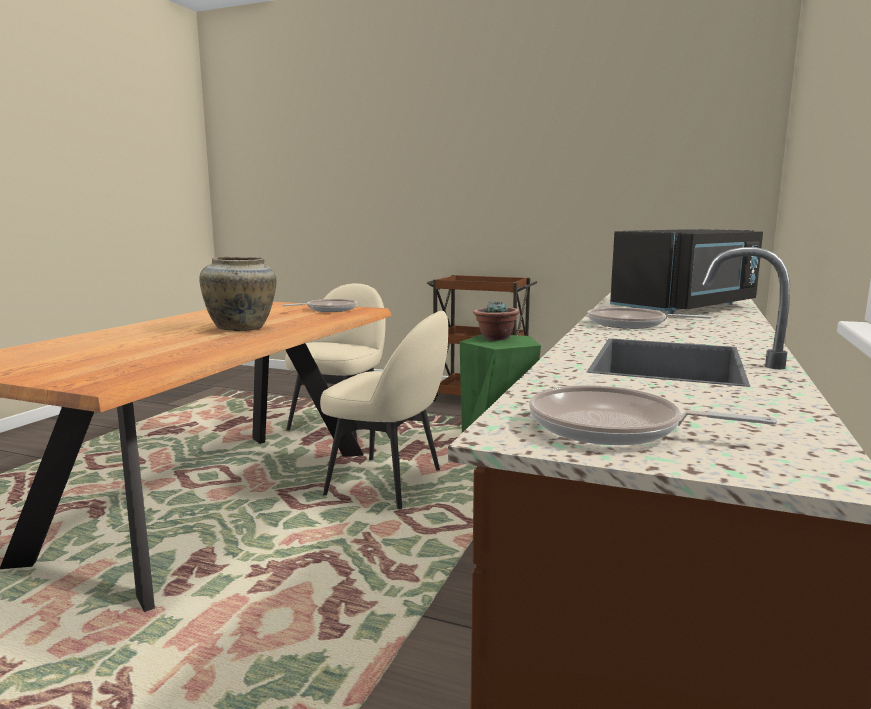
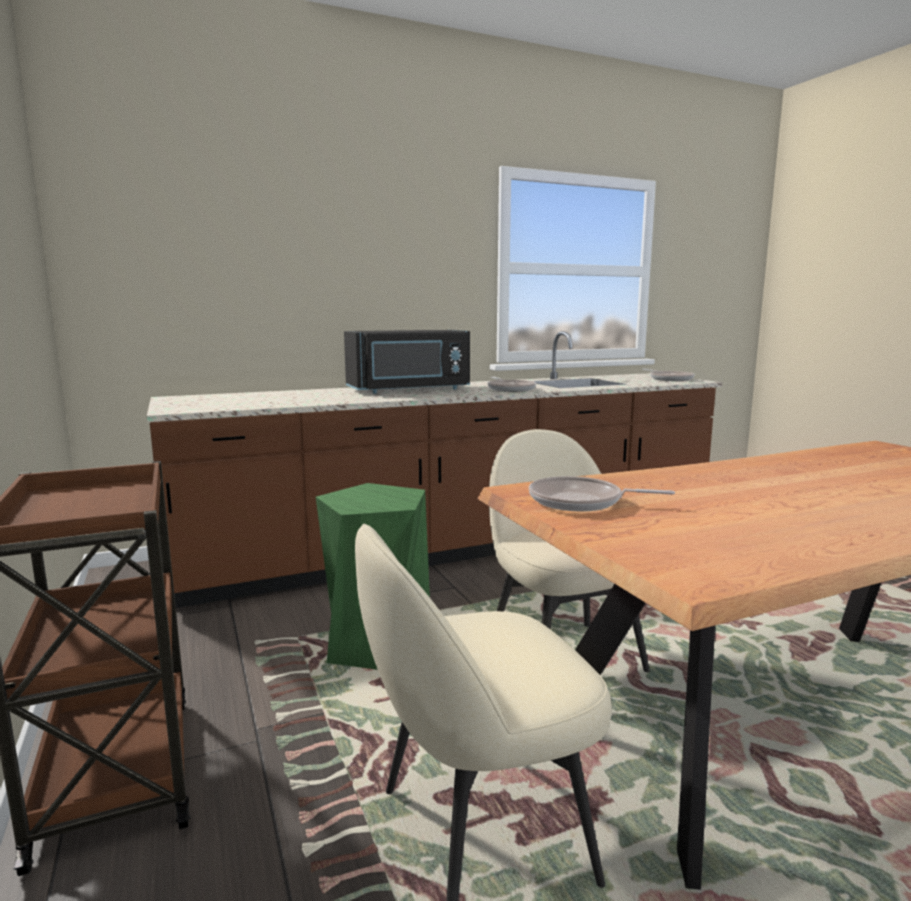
camera: 135 degrees left, 0 degrees up
beige vase [199,257,277,331] -> none
potted plant [473,302,519,341] -> none
black microwave [610,229,763,314] -> black microwave turned 150 degrees clockwise [344,330,470,394]

